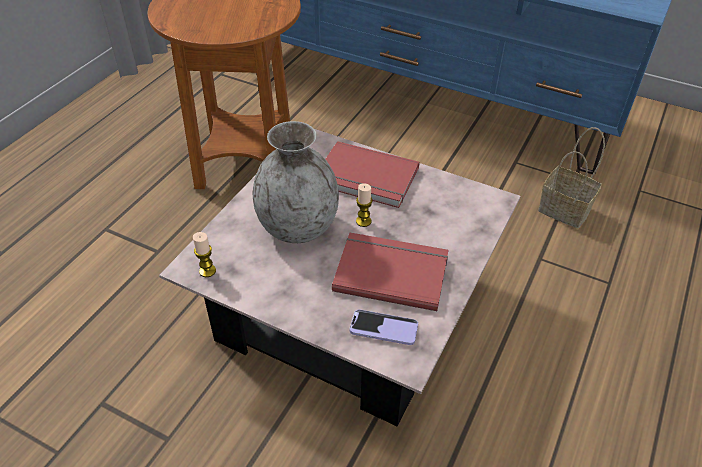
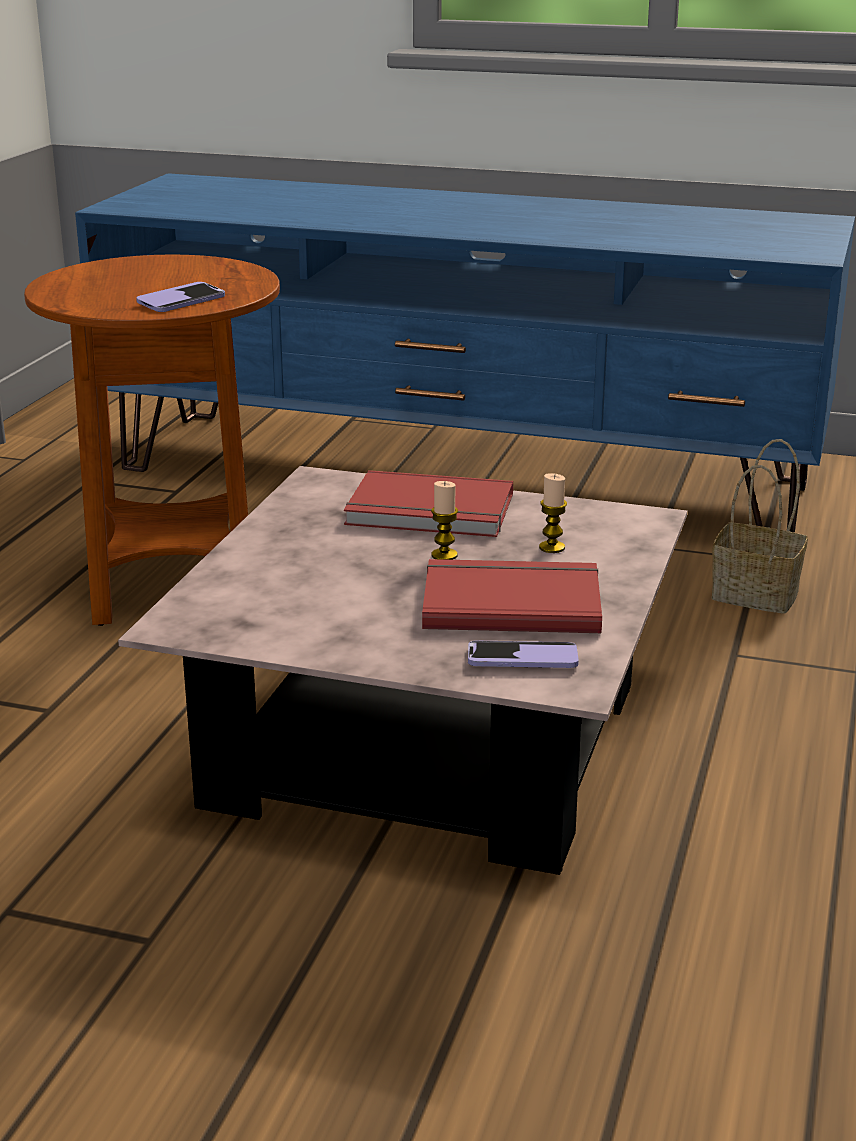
camera: 10 degrees left, 20 degrees down
candle [193,232,216,277] -> candle moved to [539,473,567,553]
grey vase [253,121,339,243] -> none
none -> phone [137,282,225,312]

